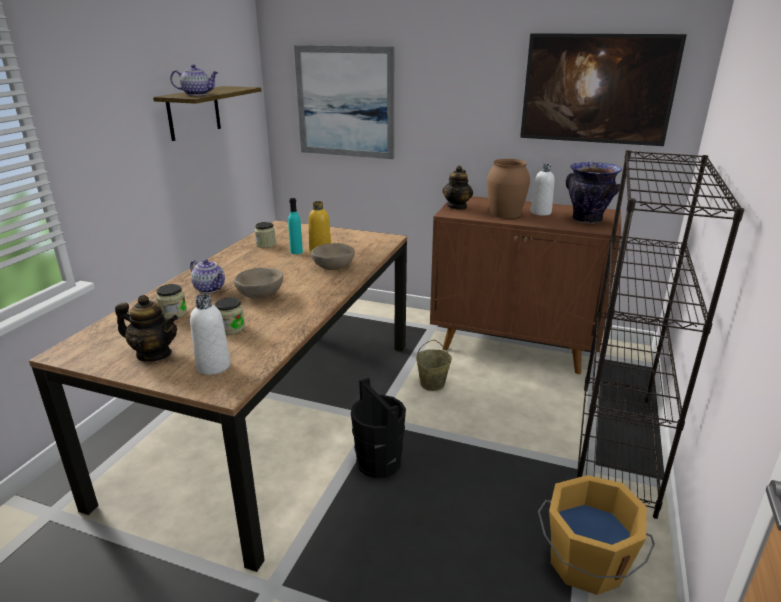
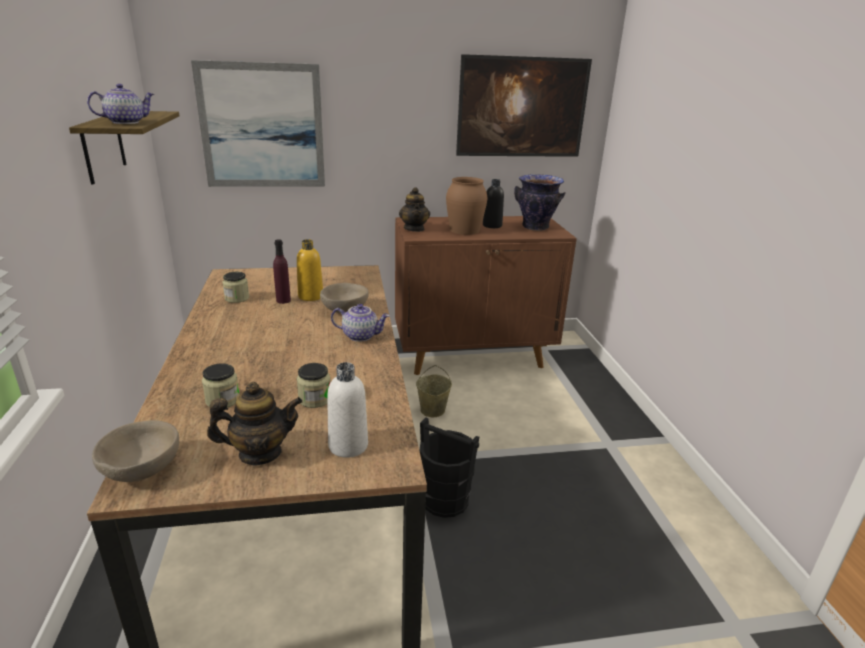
camera: 30 degrees left, 0 degrees up
teapot [190,259,225,293] -> teapot moved to [331,304,390,342]
beige bowl [234,268,283,299] -> beige bowl moved to [92,420,179,482]
turquoise bottle [288,198,303,254] -> purple bottle [273,239,291,304]
white bottle [530,164,555,216] -> black bottle [483,179,504,228]
orange bucket [538,475,655,595] -> none
black bookcase [577,150,744,519] -> none

